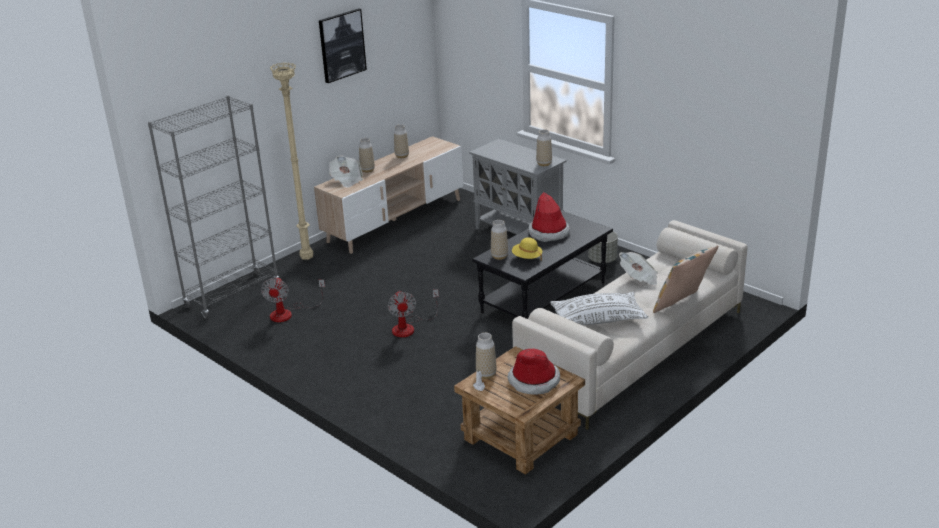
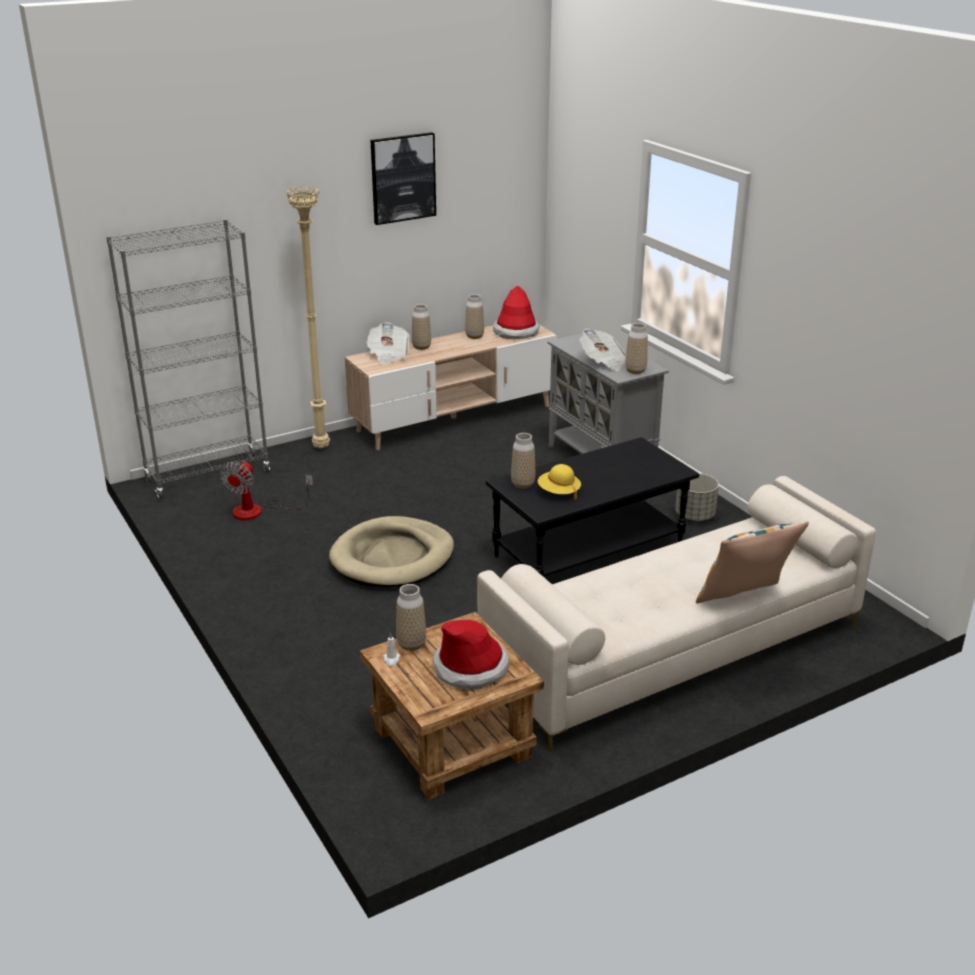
camera: 15 degrees right, 0 degrees up
fan [387,289,439,337] -> beige dog bed [329,516,454,587]
hat [529,192,570,242] -> hat moved to [493,286,540,339]
white pillow [550,292,649,325] -> none
newspaper [619,252,658,286] -> newspaper moved to [579,329,626,371]

